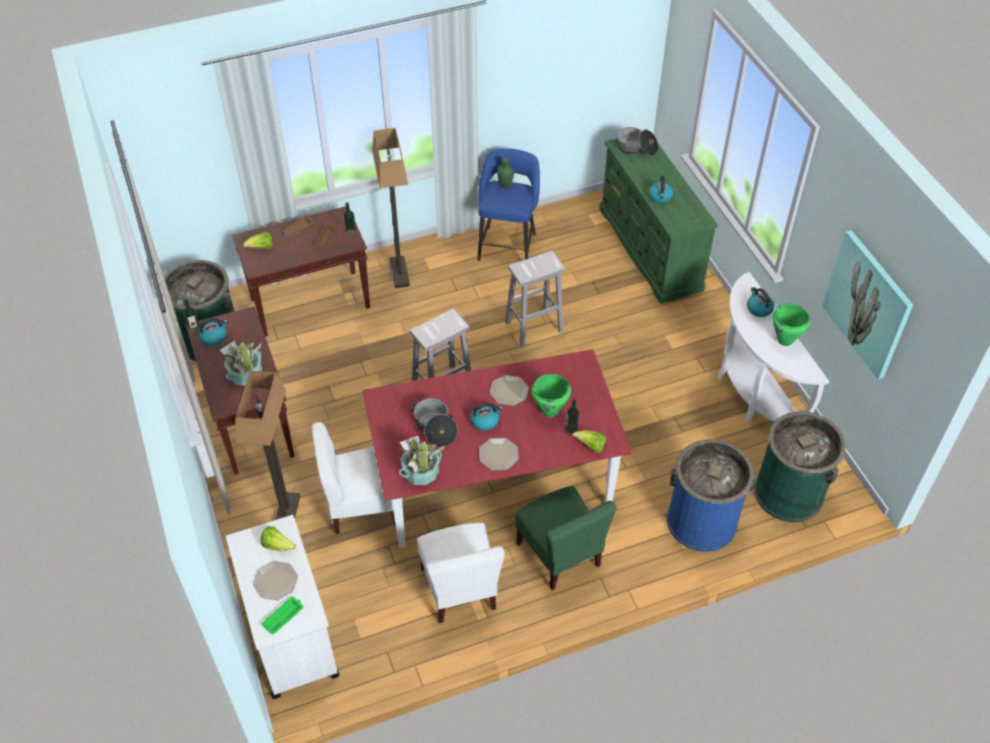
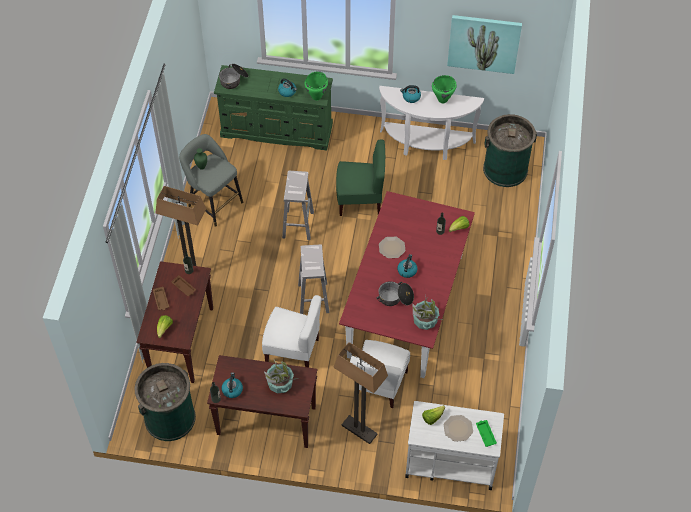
camera: 60 degrees left, 5 degrees up
white chair [417,523,505,623] -> white chair moved to [262,295,322,368]
blue stool [477,148,540,261] -> grey stool [179,134,243,227]
plate [479,438,519,470] -> none
green chair [515,486,617,590] -> green chair moved to [336,139,386,216]
green cooking pot [531,374,571,417] -> green cooking pot moved to [304,71,328,100]
blue trash can [667,439,756,552] -> none

